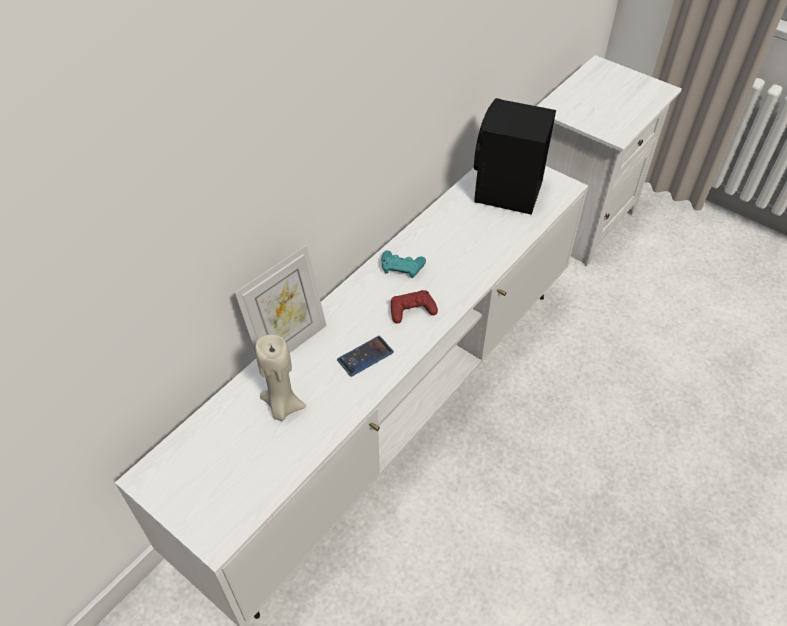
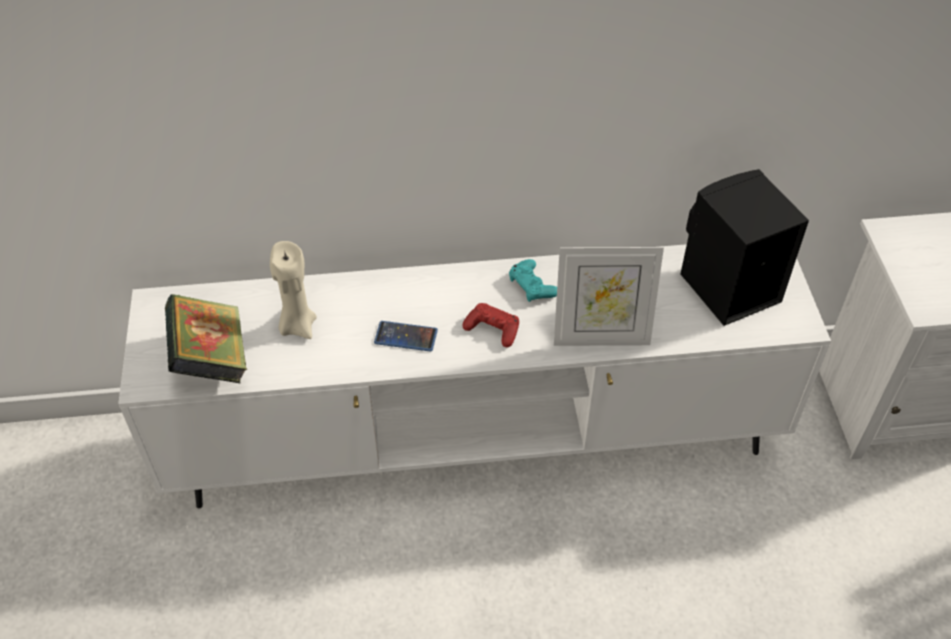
camera: 45 degrees right, 0 degrees up
picture frame [235,245,327,353] -> picture frame moved to [554,247,664,346]
none -> book [165,294,247,384]

